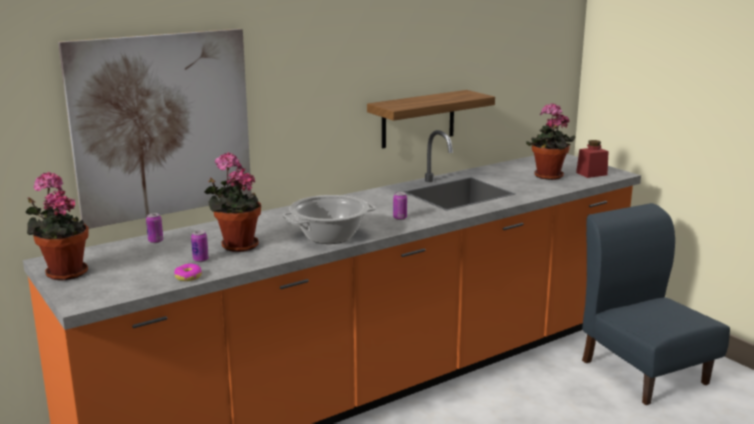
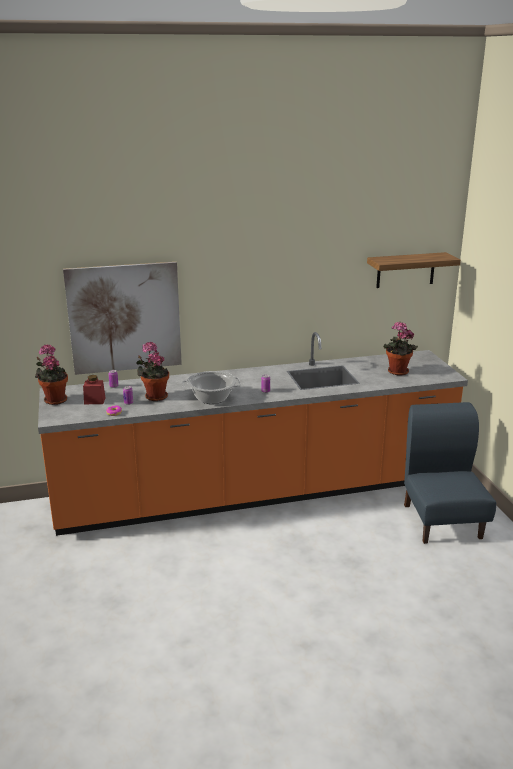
camera: 20 degrees right, 5 degrees up
shelf [367,90,495,148] -> shelf moved to [367,252,461,288]
red jar [576,140,609,178] -> red jar moved to [83,375,106,404]

